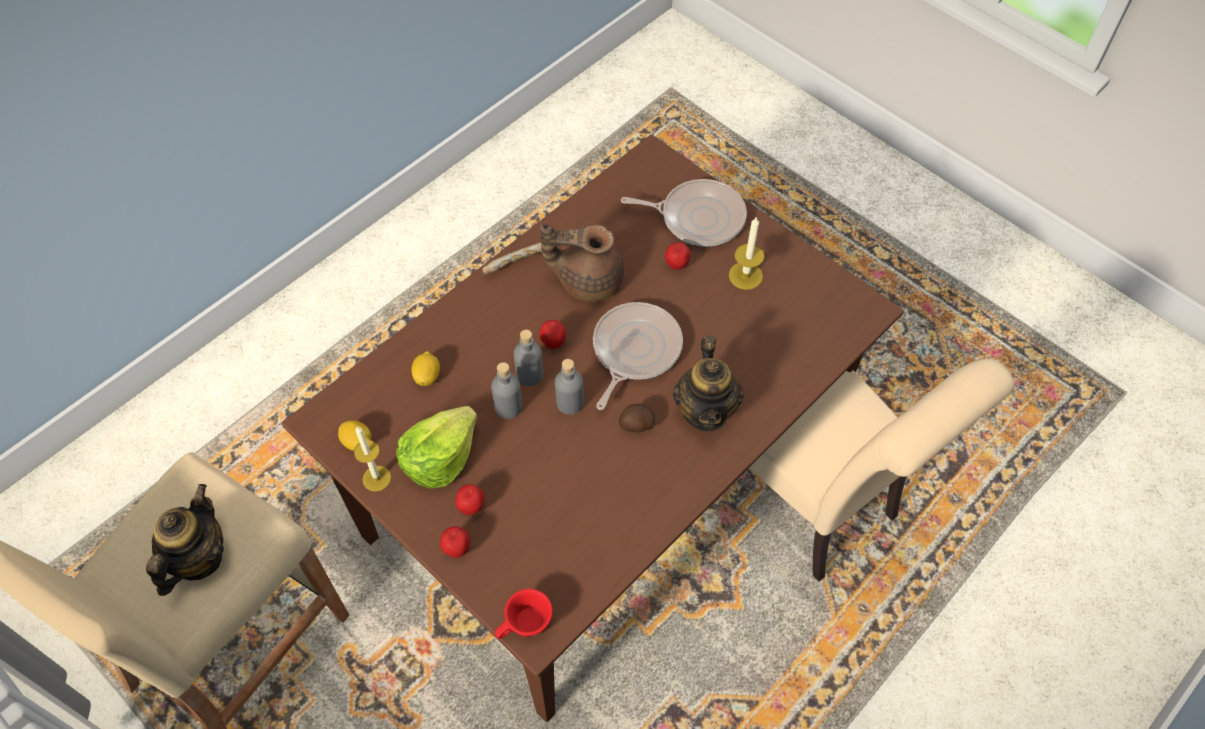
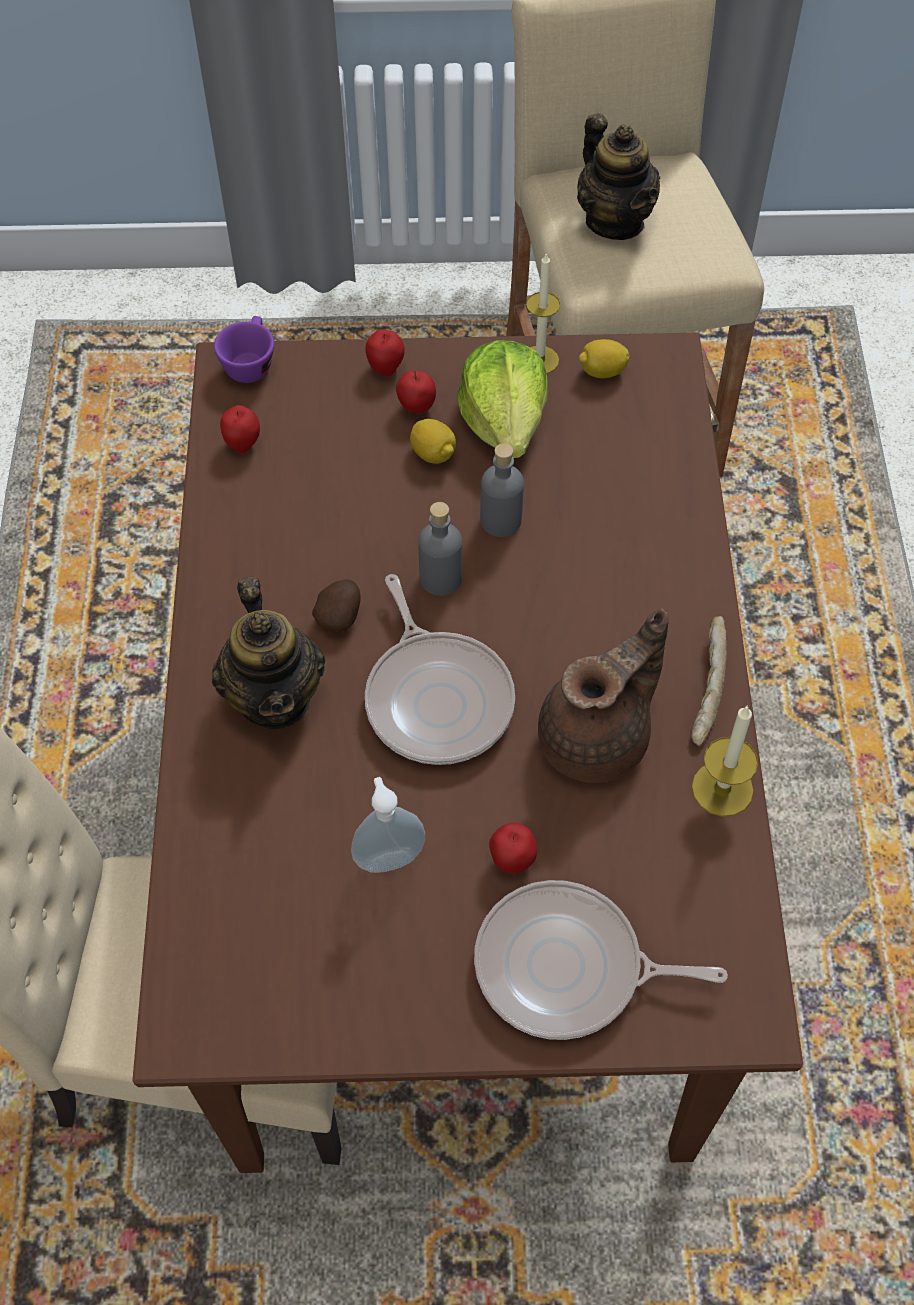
camera: 135 degrees right, 0 degrees up
lemon [411,351,440,386] -> lemon moved to [410,419,456,464]
red cup [495,589,553,639] -> purple cup [214,316,274,383]
grey bottle [514,330,543,386] -> none
apple [539,320,566,349] -> apple moved to [220,405,260,453]
frying pan [621,179,747,246] -> frying pan turned 45 degrees clockwise [474,880,728,1040]
teapot [673,336,744,432] -> teapot turned 150 degrees counterclockwise [212,577,325,729]
candle [729,216,764,290] -> candle moved to [692,705,758,817]
none -> soap dispenser [351,777,425,873]

